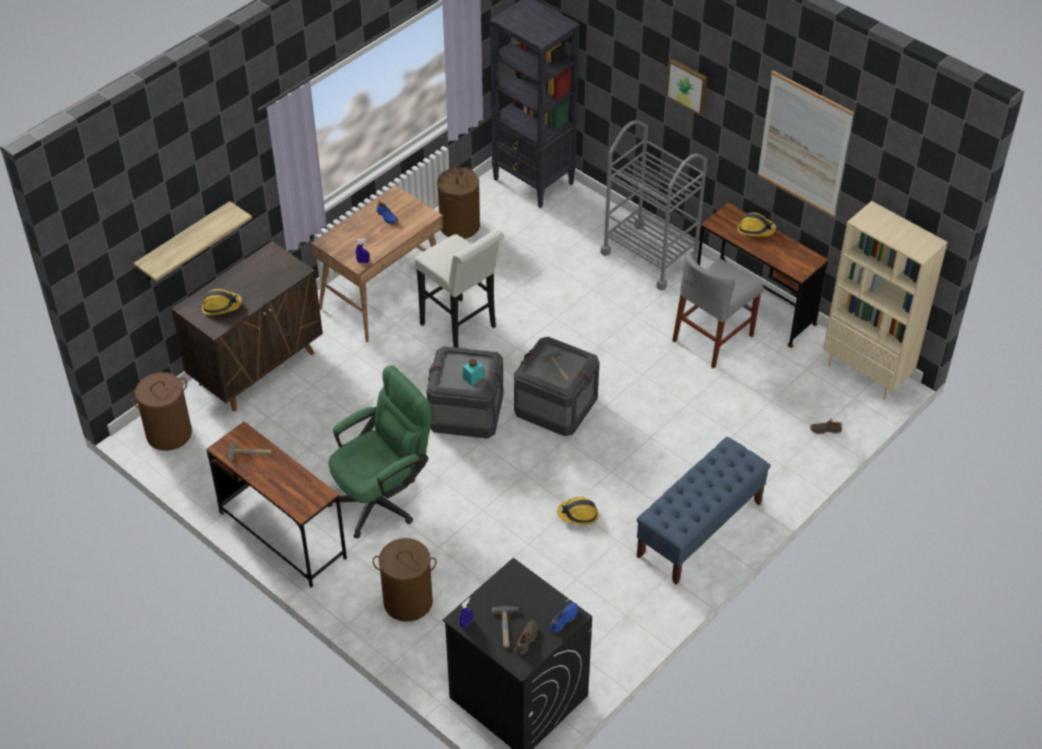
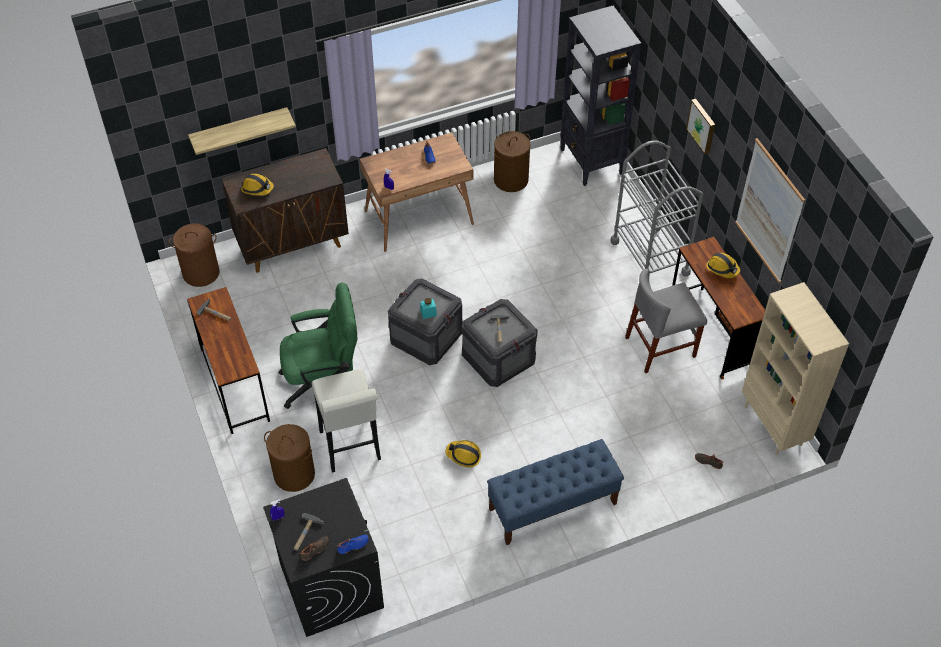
camera: 25 degrees right, 5 degrees up
white stool [415,229,504,348] -> white stool moved to [312,369,381,473]

